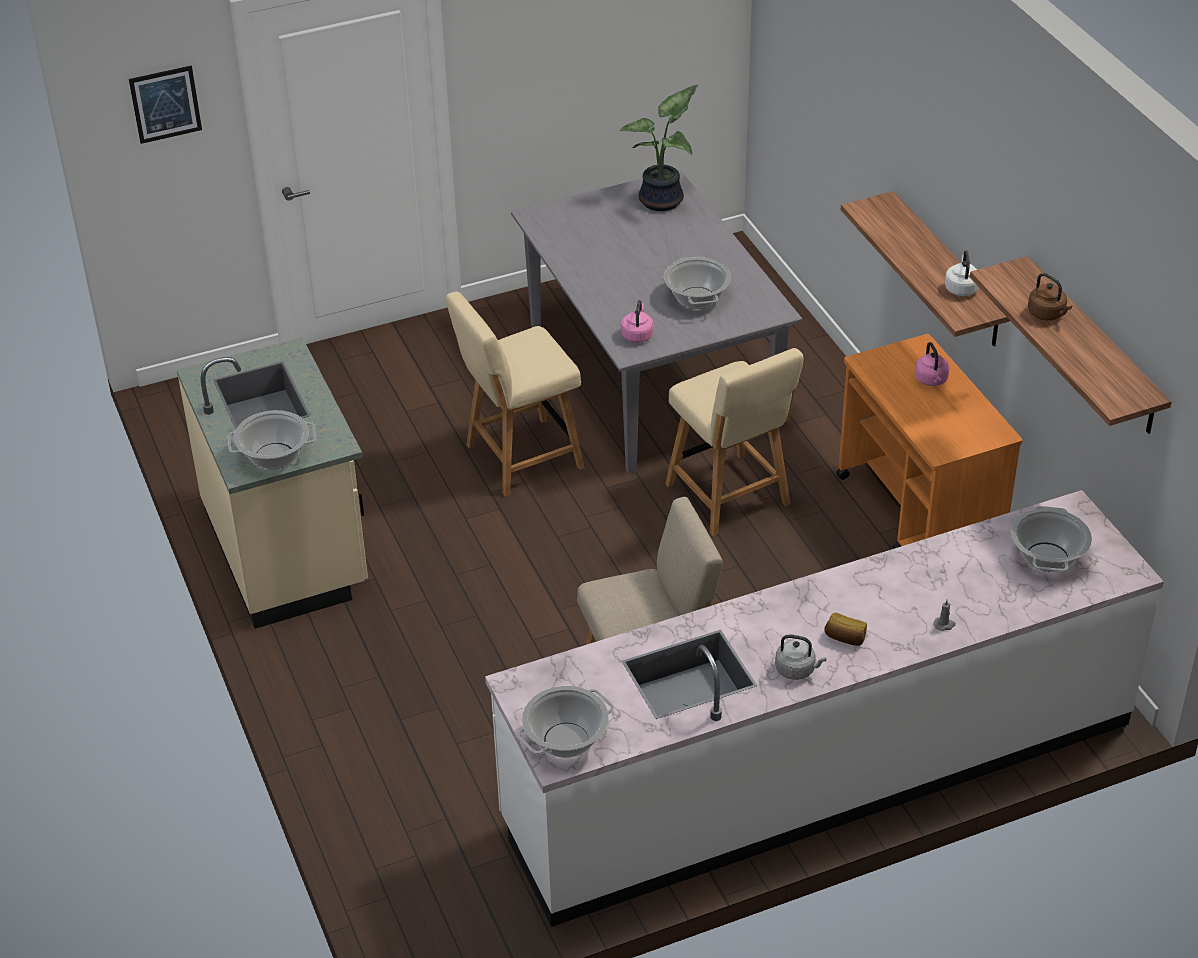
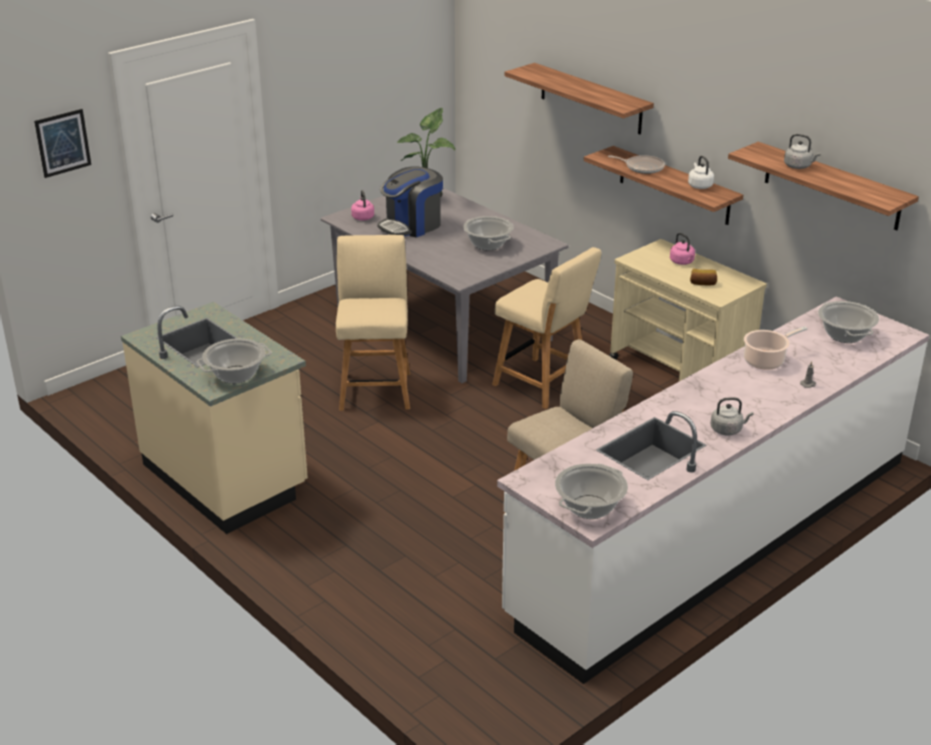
camera: 20 degrees left, 10 degrees down
beige chair [446,292,585,497] -> beige chair turned 135 degrees clockwise [336,235,410,411]
pink kettle [621,300,654,343] -> pink kettle moved to [351,190,374,221]
bread [824,612,867,646] -> bread moved to [690,269,717,285]
orange cart [836,334,1023,549] -> beige cart [609,239,767,381]
brown kettle [1028,273,1072,321] -> grey kettle [784,134,821,169]
none -> coffee machine [377,166,443,238]
none -> shelf [504,63,654,134]
none -> frying pan [608,155,665,174]
none -> cooking pot [744,326,808,370]

